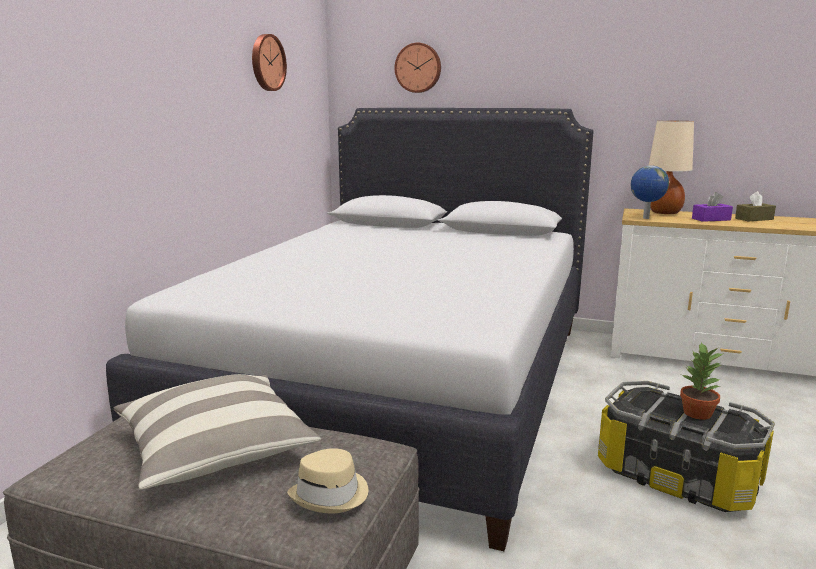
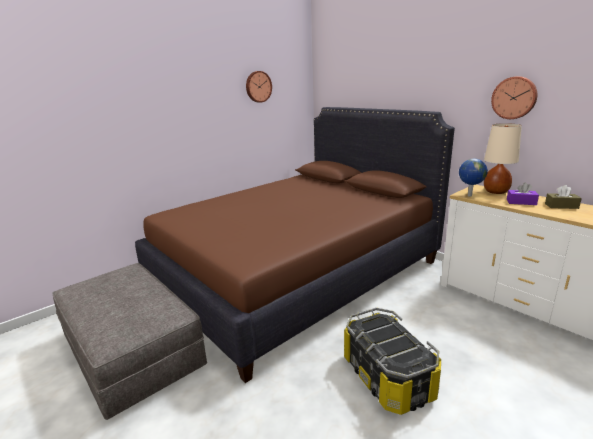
camera: 30 degrees right, 5 degrees up
white bed [106,108,594,551] -> brown bed [135,107,455,383]
pillow [114,374,321,490] -> none
beige hat [287,448,368,513] -> none
wall clock [395,43,441,93] -> wall clock moved to [491,76,537,119]
potted plant [680,342,724,420] -> none

